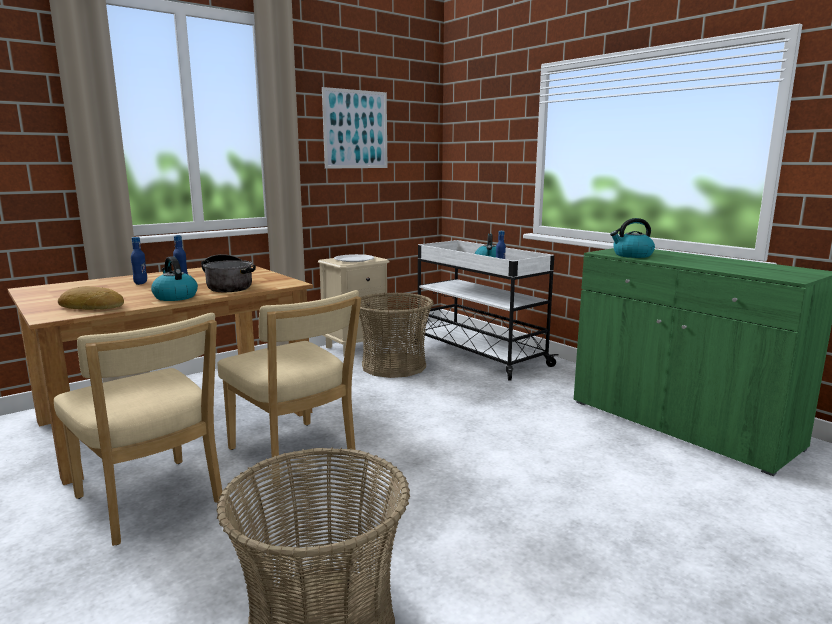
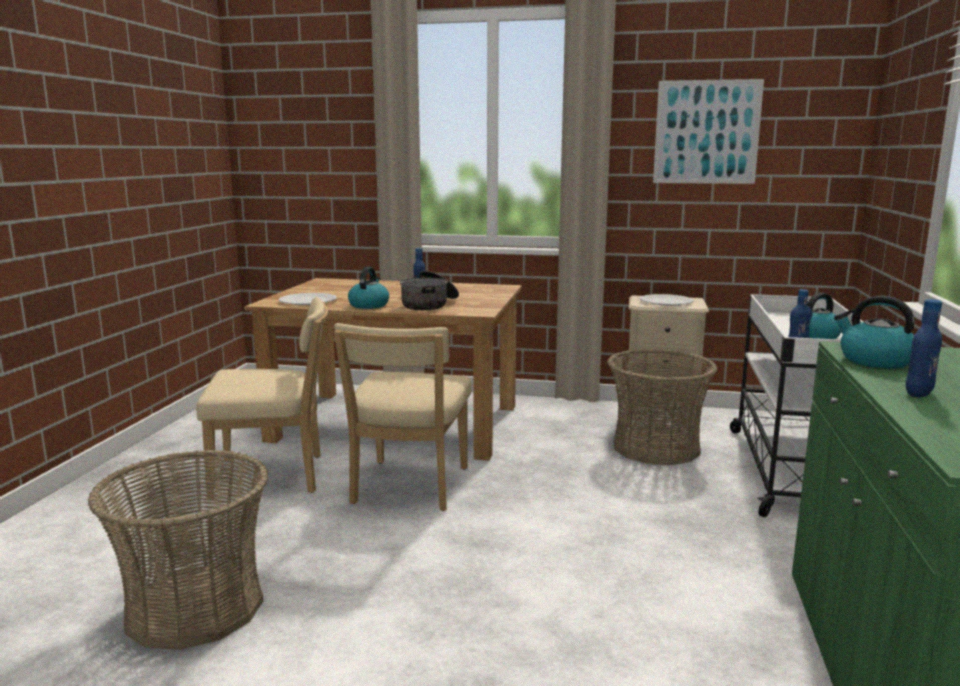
camera: 50 degrees right, 0 degrees up
beige chair [54,313,222,546] -> beige chair turned 105 degrees counterclockwise [196,297,328,501]
bread [58,286,124,310] -> white plate [279,293,337,305]
blue bottle [131,237,147,285] -> blue bottle moved to [905,299,942,397]

